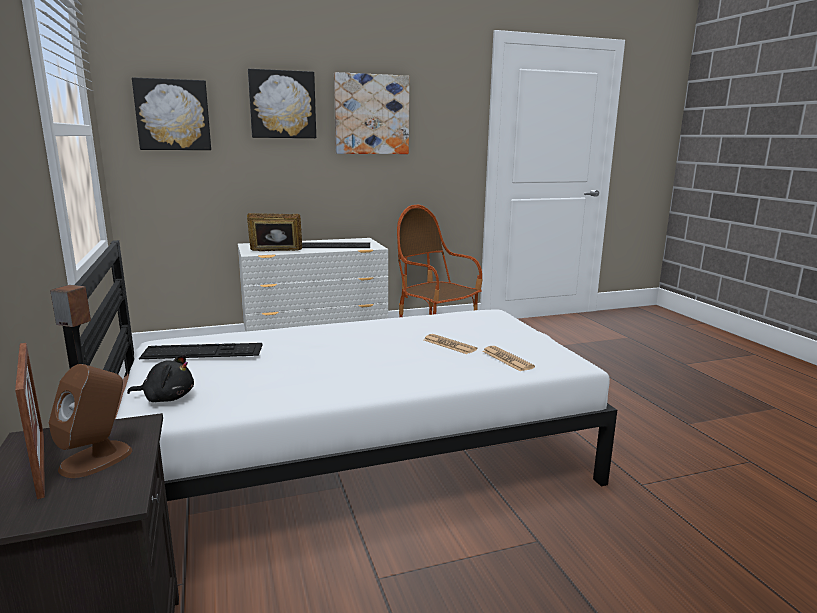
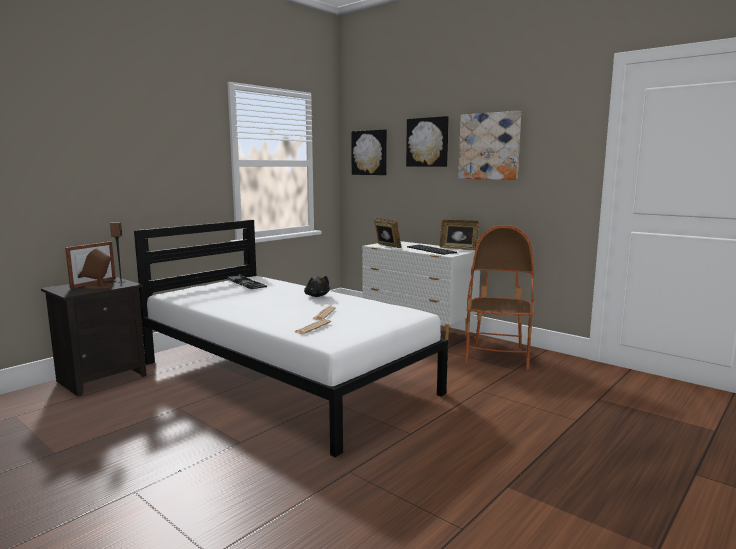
camera: 60 degrees right, 5 degrees down
black plush toy [127,354,194,402] -> black plush toy moved to [304,276,330,297]
none -> picture frame [439,220,479,250]

